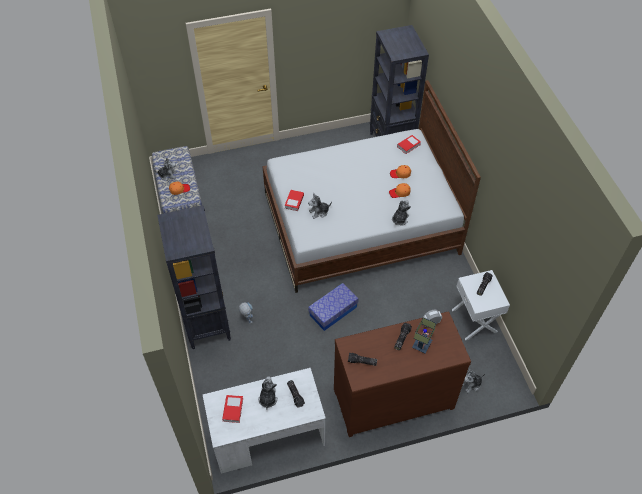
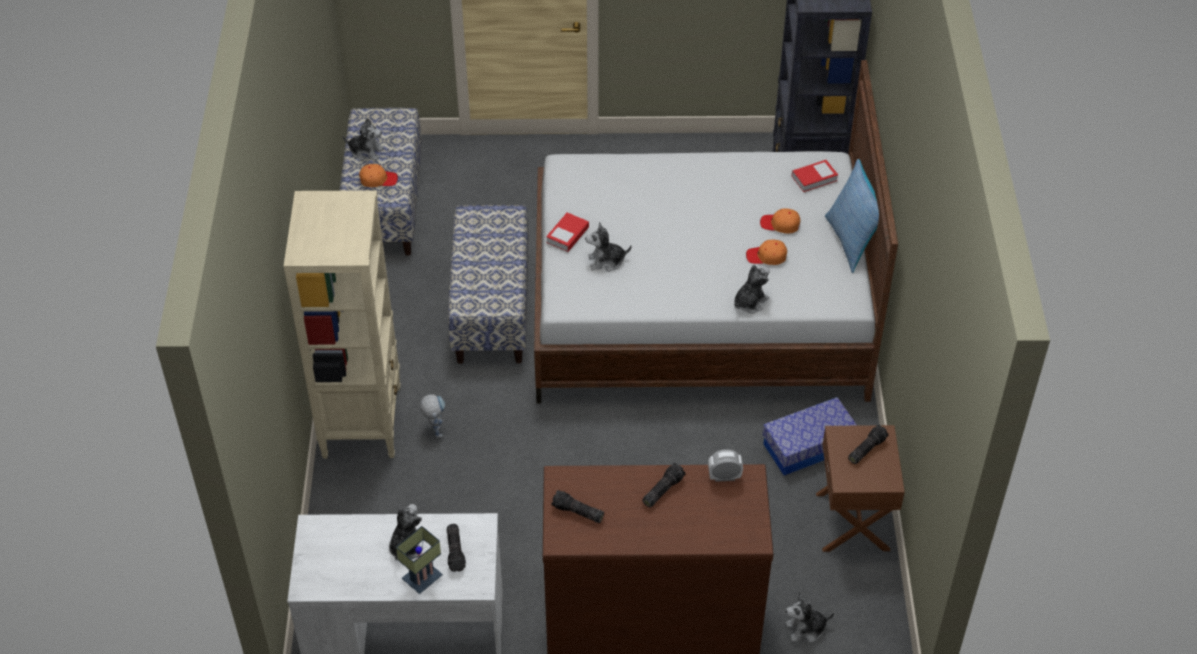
camera: 15 degrees right, 5 degrees down
black bookcase [157,205,231,349] -> beige bookcase [284,190,401,459]
book [222,395,243,423] -> none
storage box [308,283,359,331] -> storage box moved to [762,397,857,475]
table lamp [412,317,436,354] -> table lamp moved to [396,526,443,594]
white nightstand [452,270,510,340] -> brown nightstand [816,425,905,552]
none -> bench [448,205,529,364]
none -> pillow [825,159,879,273]

